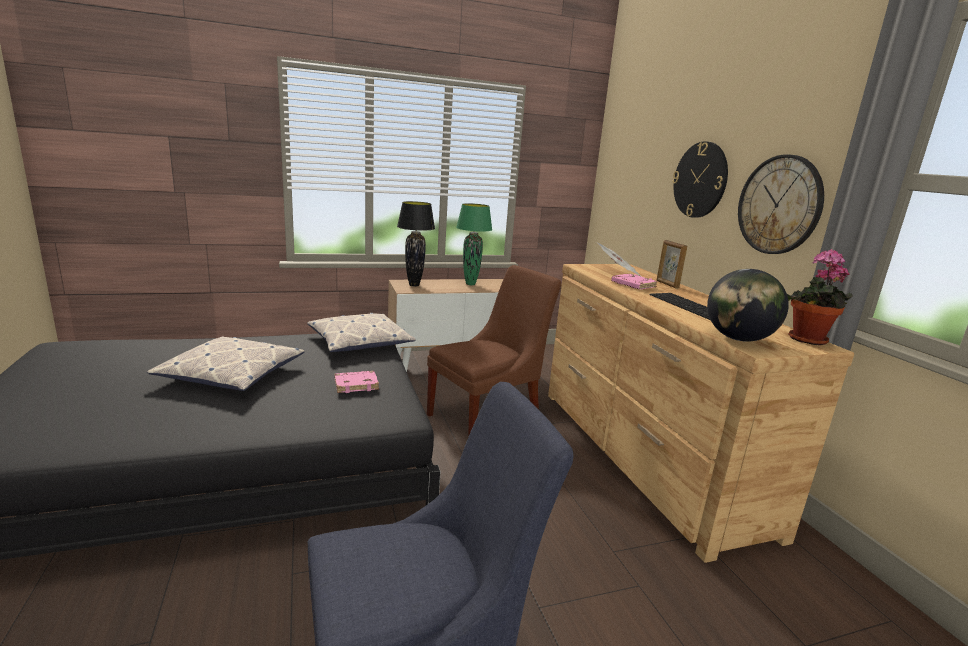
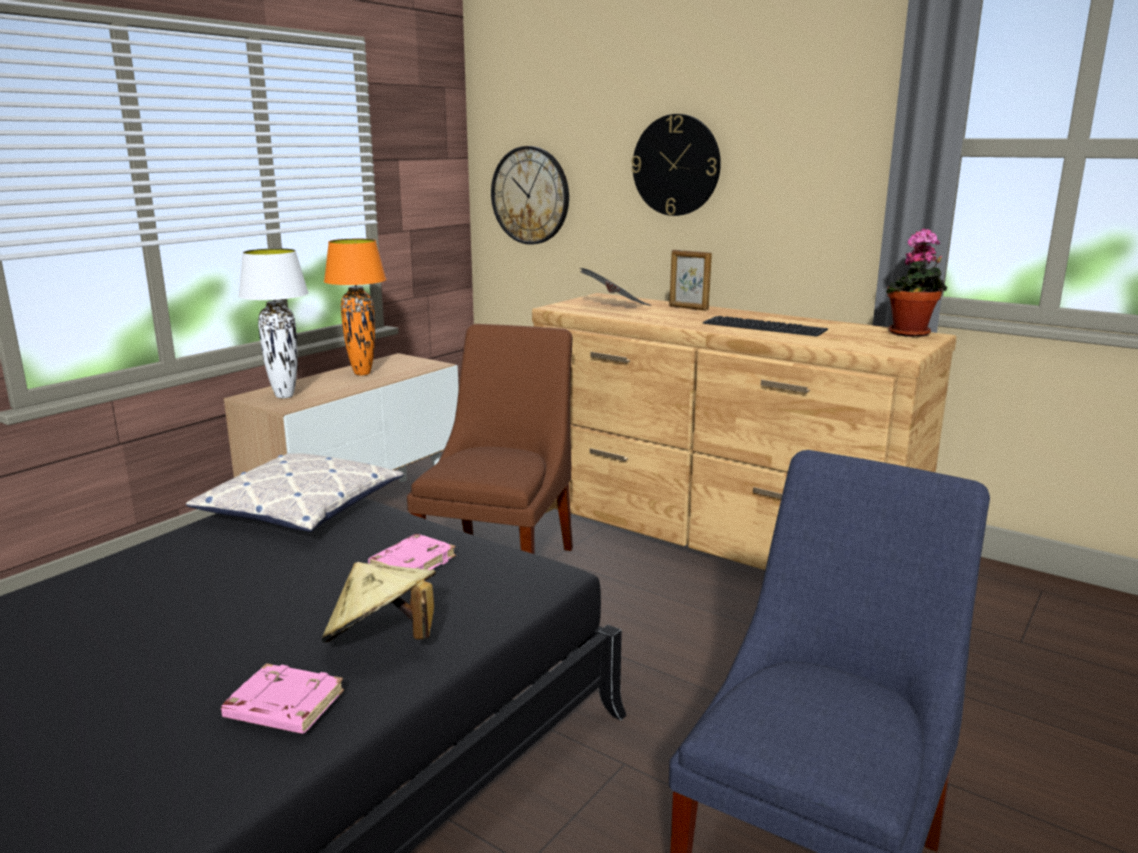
camera: 35 degrees left, 0 degrees up
pillow [147,337,305,391] -> none
black table lamp [397,201,435,287] -> white table lamp [238,248,309,398]
green table lamp [456,203,492,285] -> orange table lamp [324,239,386,376]
pink book [611,274,658,290] -> pink book moved to [221,663,344,734]
globe [707,269,789,342] -> none
wall clock [738,154,824,254] -> wall clock moved to [491,146,569,244]
none -> beige hat [321,562,436,643]

